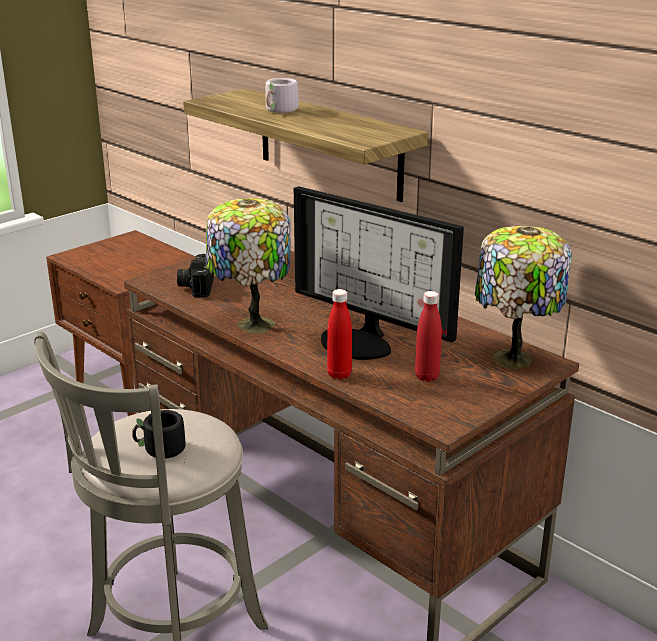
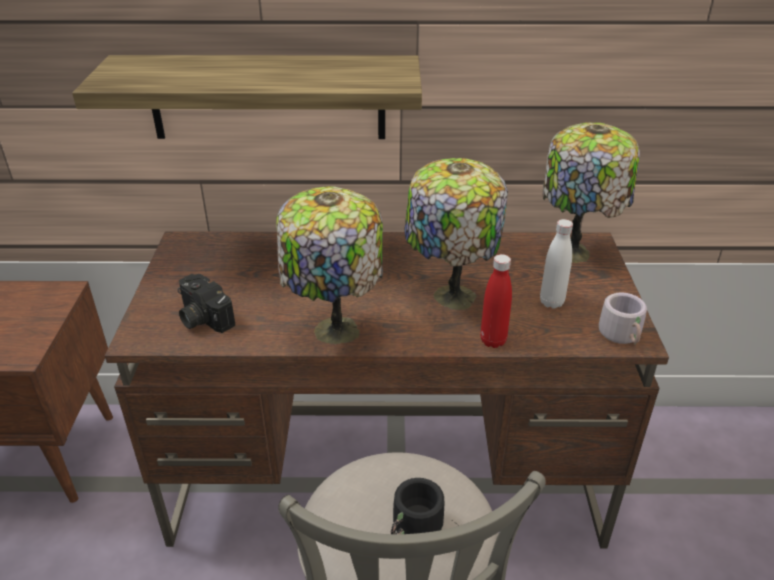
camera: 45 degrees left, 10 degrees up
grey mug [265,78,305,113] -> grey mug moved to [599,292,647,345]
monitor [294,186,464,360] -> table lamp [404,158,508,310]
red bottle [415,291,442,382] -> white bottle [540,219,573,309]

